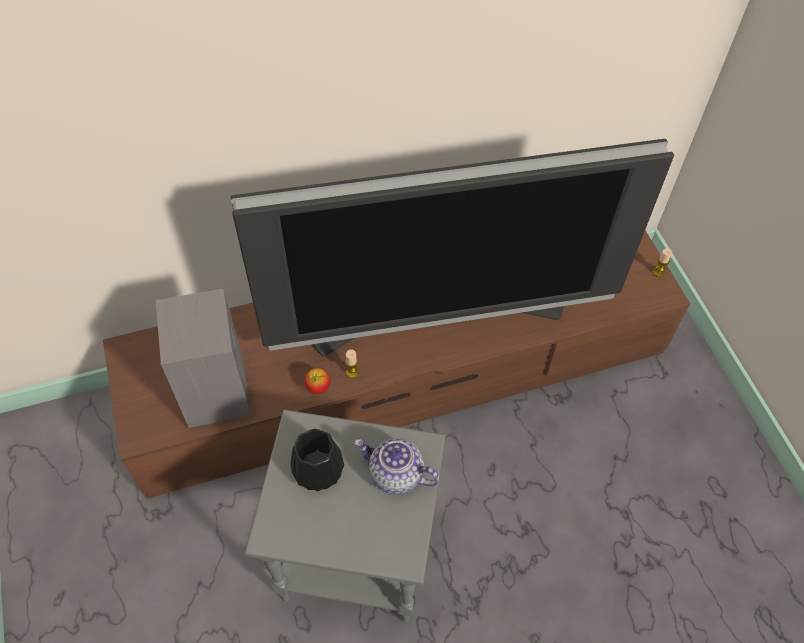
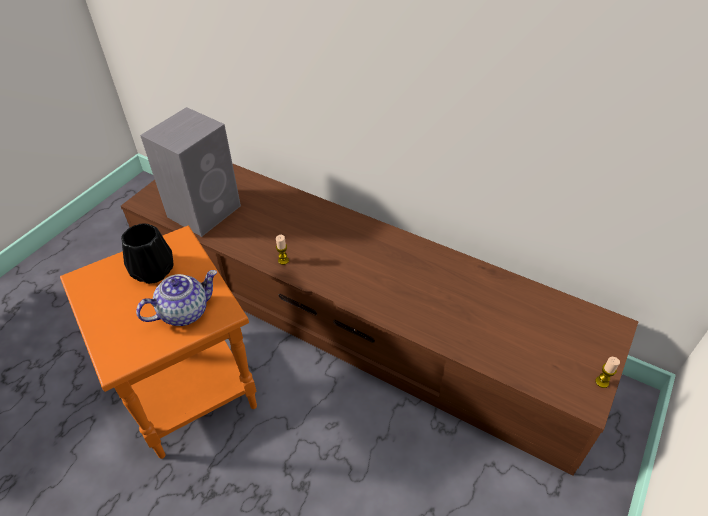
camera: 50 degrees right, 10 degrees down
television [231,139,674,356] -> none
grey side table [245,410,446,622] -> orange side table [60,226,257,459]
apple [304,368,331,394] -> none
teapot [354,438,440,495] -> teapot turned 75 degrees clockwise [136,270,217,326]

